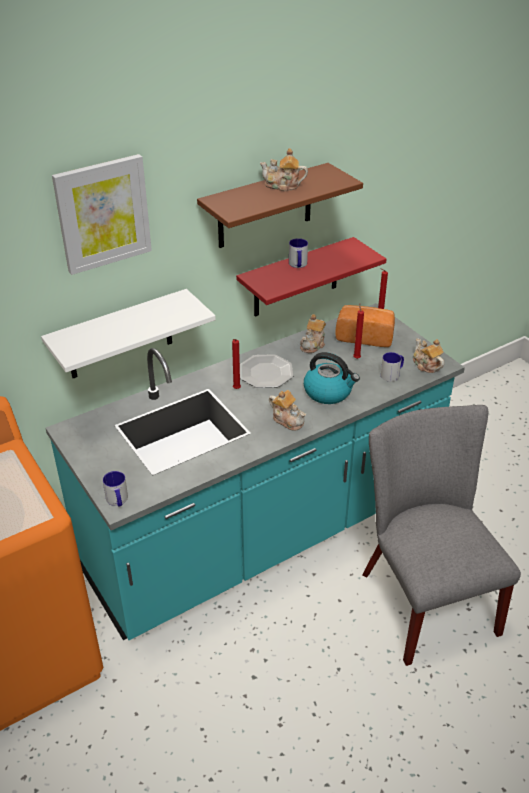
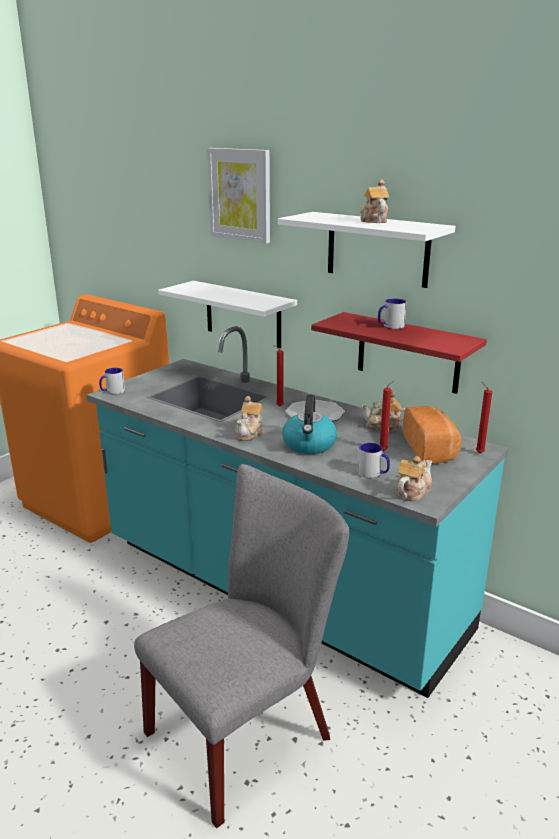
camera: 70 degrees right, 15 degrees down
brown shelf [197,163,363,248] -> white shelf [278,212,455,288]

